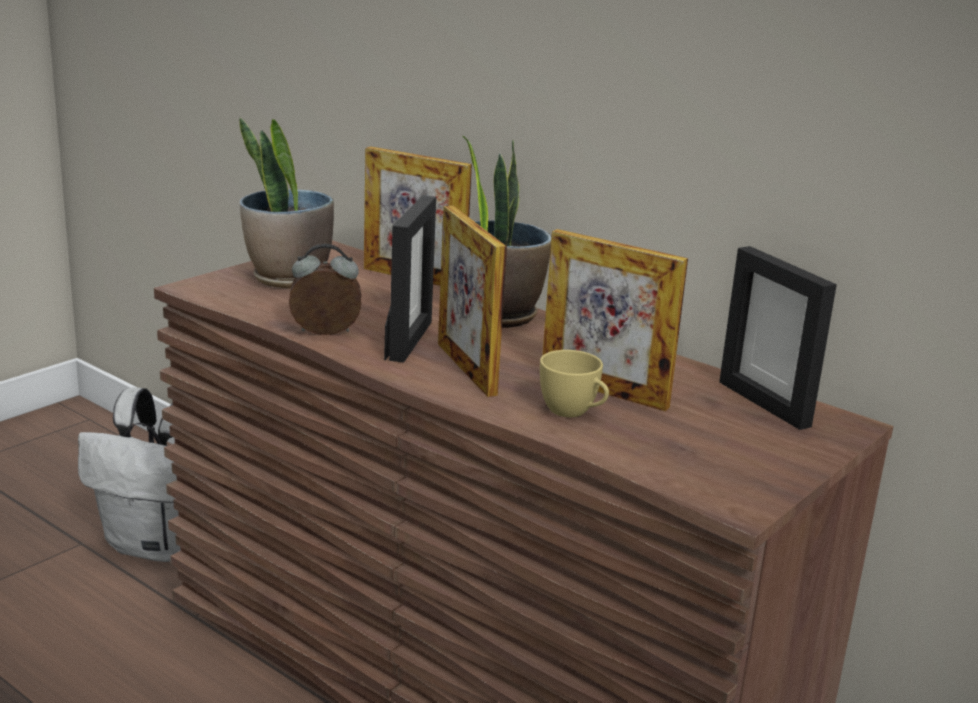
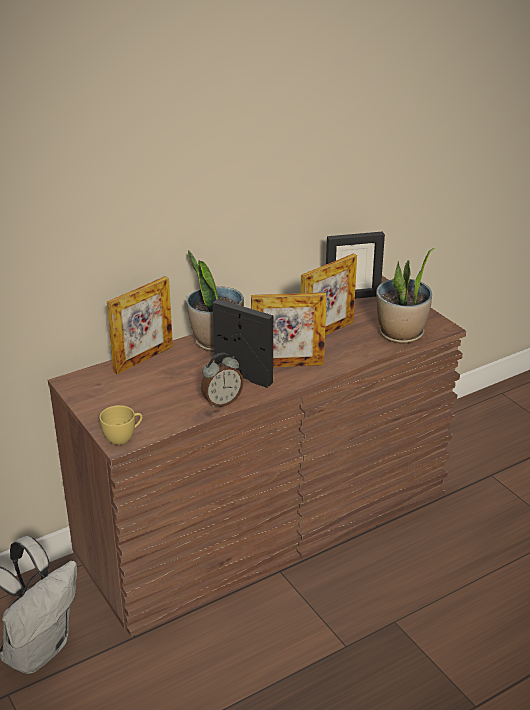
camera: 70 degrees left, 10 degrees up
potted plant [239,118,334,289] -> potted plant moved to [376,248,434,344]
alarm clock [289,244,361,335] -> alarm clock turned 135 degrees counterclockwise [201,353,244,408]
yellow cup [540,350,609,417] -> yellow cup moved to [99,405,142,445]

